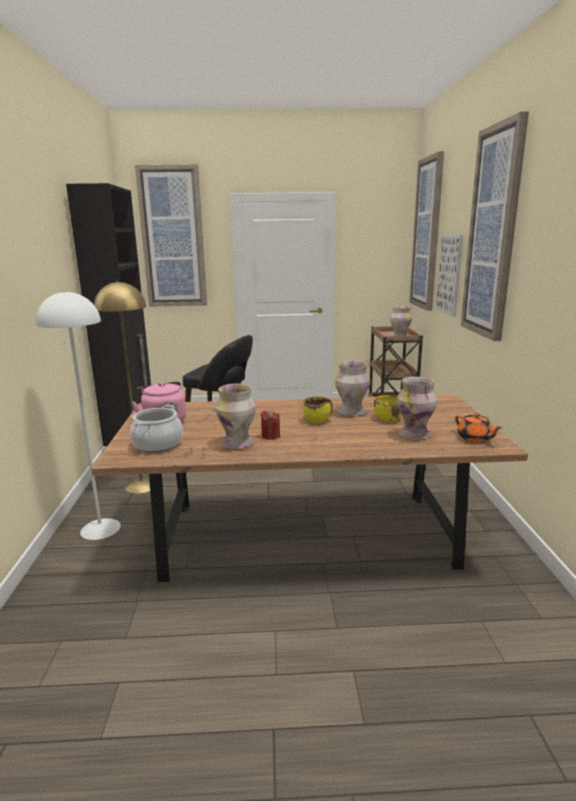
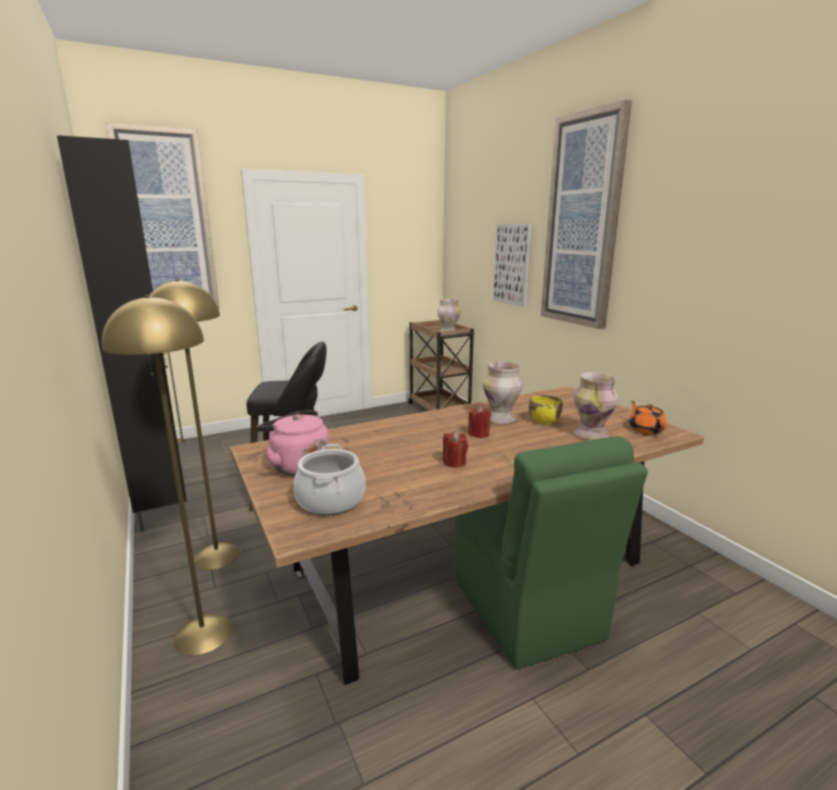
camera: 25 degrees left, 0 degrees up
white floor lamp [36,290,121,540] -> yellow floor lamp [102,295,232,656]
vase [215,384,256,449] -> none
yellow bowl [302,397,333,423] -> red candle [468,406,491,438]
picture [410,151,444,311] -> none
orange teapot [455,413,502,443] -> orange teapot turned 135 degrees counterclockwise [629,401,667,434]
none -> green chair [454,436,648,669]

